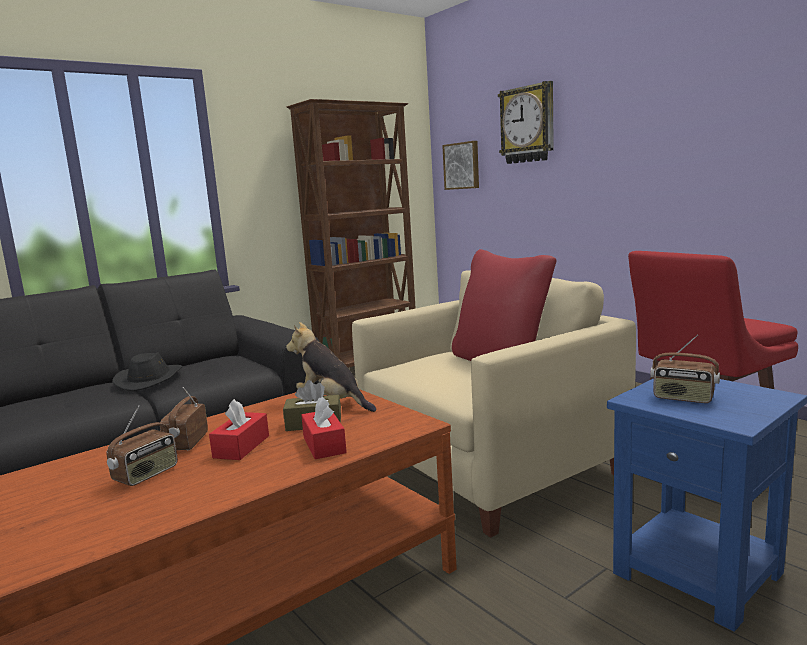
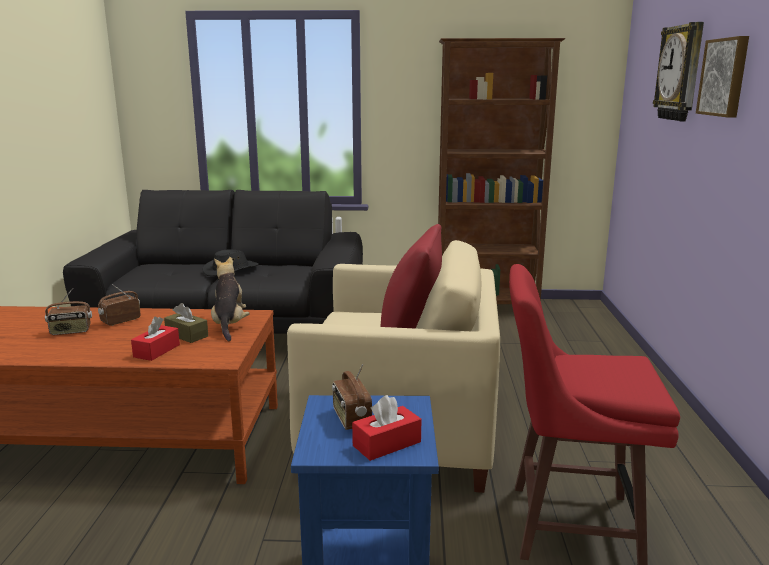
camera: 40 degrees right, 5 degrees up
red tissue box [209,399,269,460] -> red tissue box moved to [352,395,421,461]
picture [442,141,479,190] -> picture moved to [696,36,749,117]

